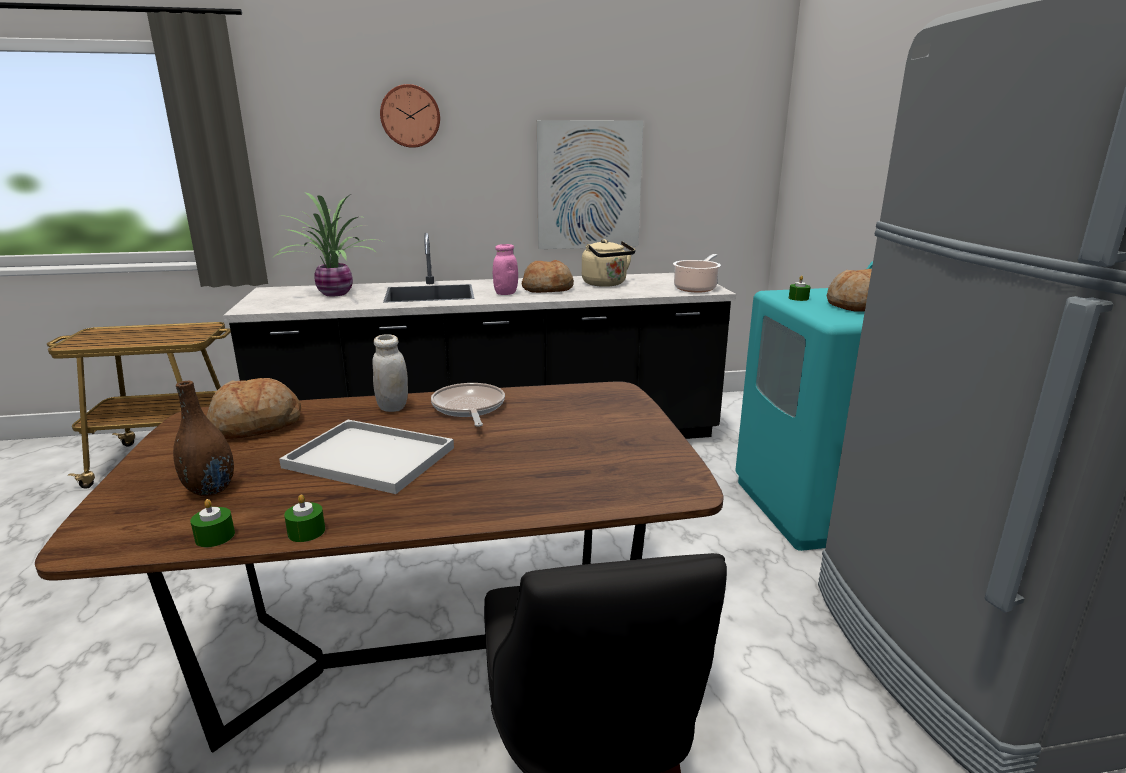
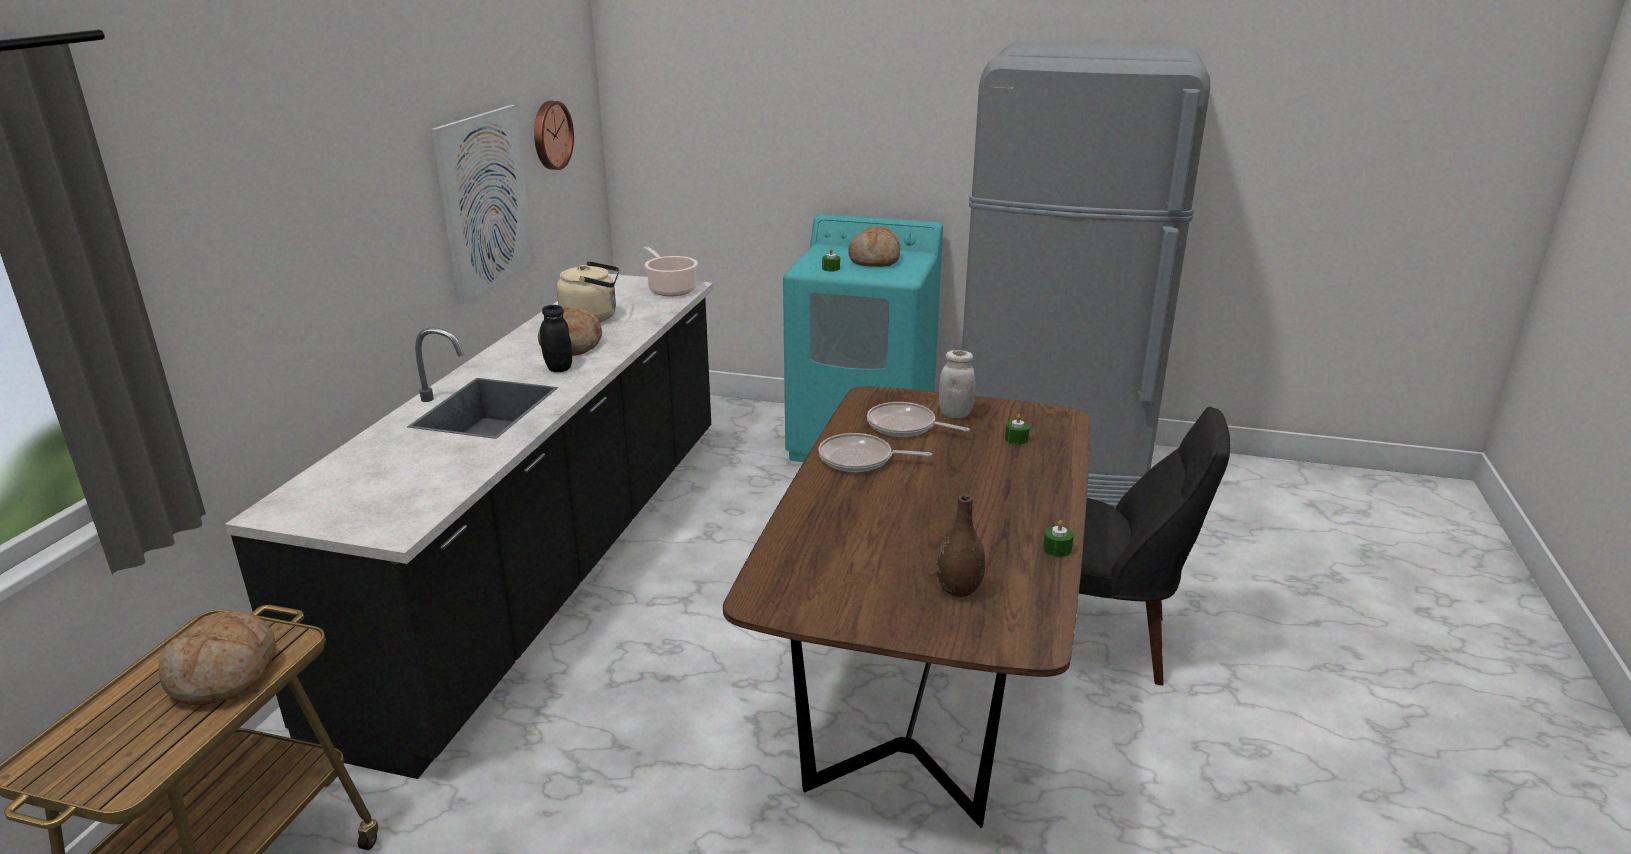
camera: 65 degrees left, 5 degrees up
green candle [190,499,235,547] -> green candle moved to [1005,414,1030,445]
bread [206,378,301,439] -> bread moved to [159,612,277,705]
potted plant [271,193,386,296] -> none
white tray [279,420,454,494] -> none
white jar [372,334,408,412] -> white jar moved to [939,350,975,418]
wall clock [380,84,440,148] -> wall clock moved to [534,101,574,170]
pink jar [493,244,518,295] -> black jar [540,305,572,372]
none -> frying pan [867,402,970,437]

